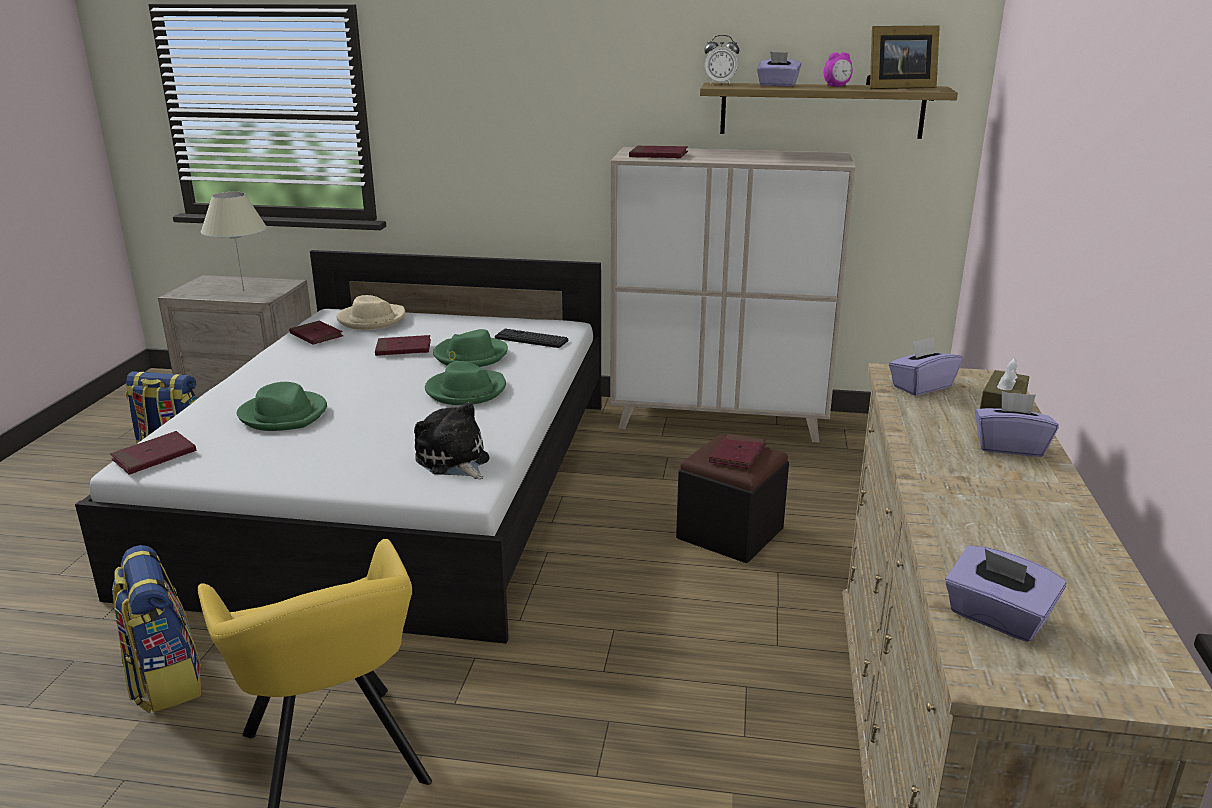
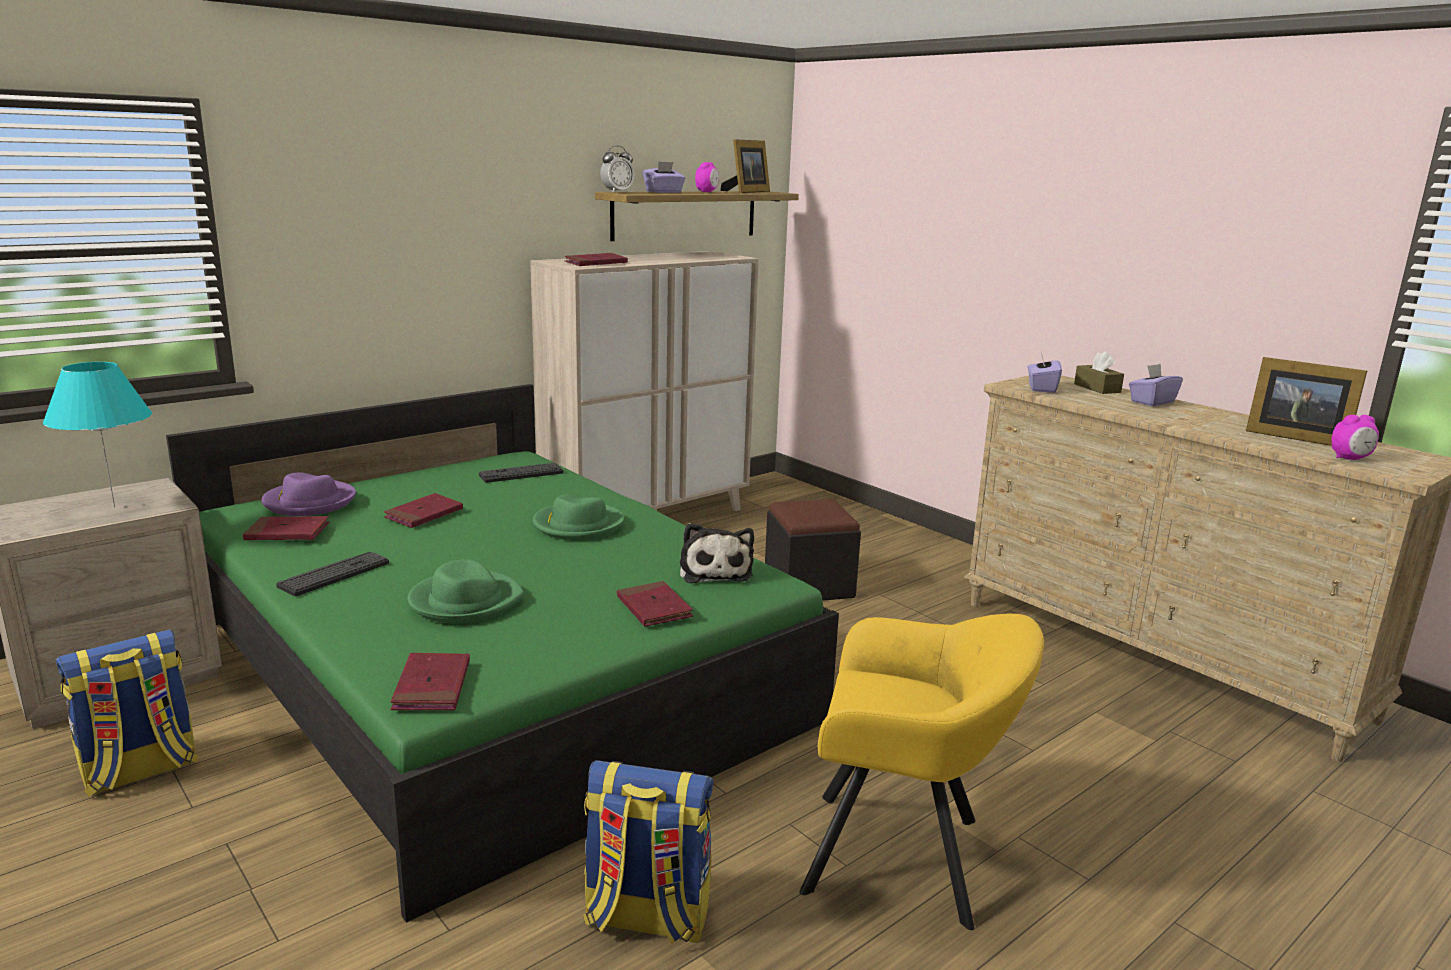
camera: 50 degrees left, 5 degrees down
white bed [75,250,601,644] -> green bed [166,384,839,923]
beige table lamp [201,192,267,291] -> turquoise table lamp [43,362,152,508]
beige hat [337,295,405,330] -> purple hat [261,472,356,516]
plush toy [414,402,489,479] -> plush toy turned 105 degrees counterclockwise [680,523,754,583]
green hat [433,329,508,367] -> none
red book [709,434,766,469] -> red book moved to [617,581,693,627]
purple tissue box [945,545,1067,642] -> alarm clock [1331,415,1379,460]
none -> keyboard [276,552,389,596]
none -> picture frame [1246,357,1367,446]

